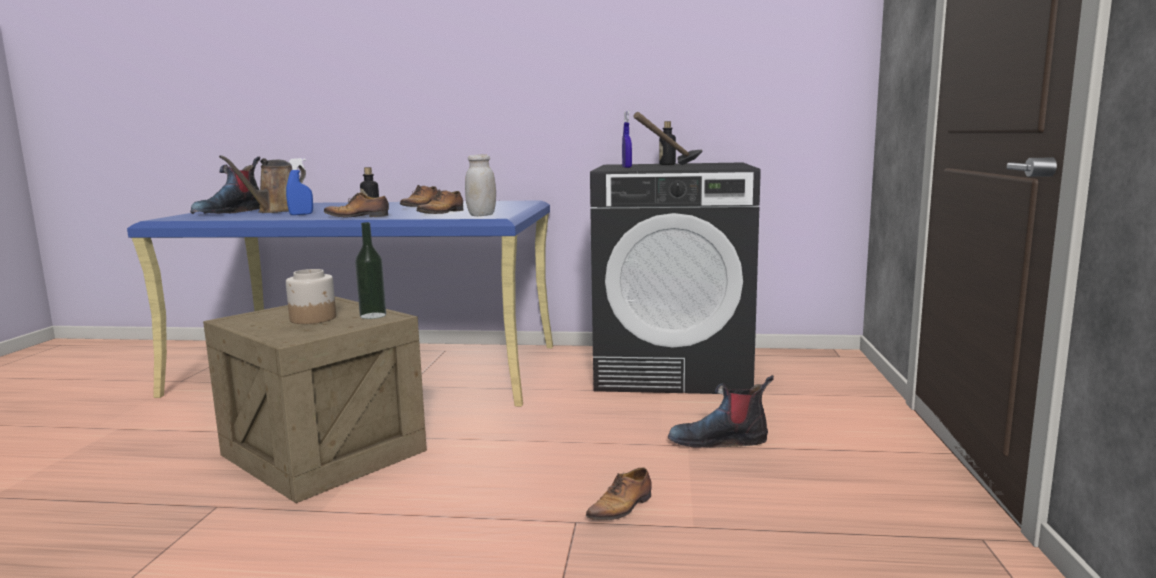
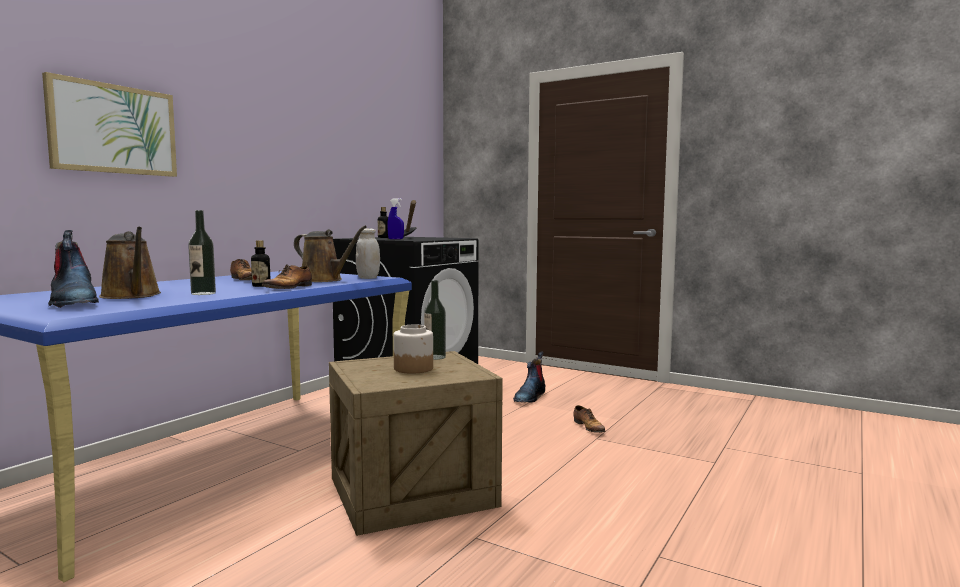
camera: 65 degrees left, 5 degrees down
blue spray bottle [286,158,313,215] -> bottle [188,210,216,295]
shoe [416,190,463,214] -> brown watering can [294,226,367,282]
none -> picture [42,72,177,177]

